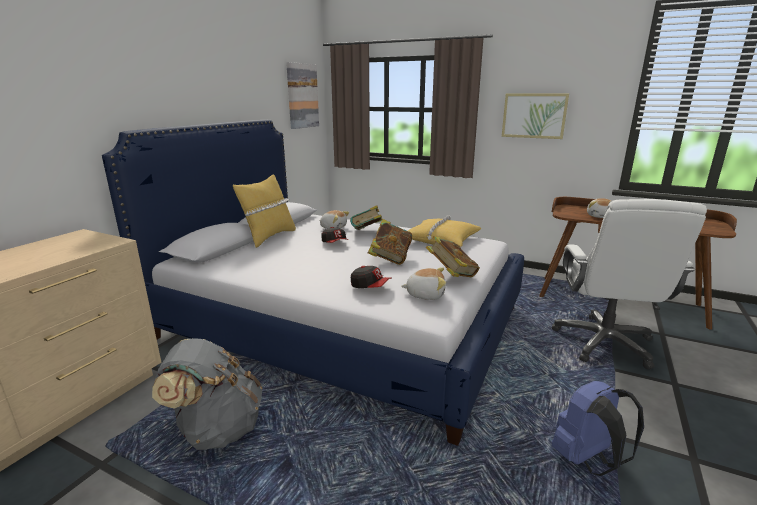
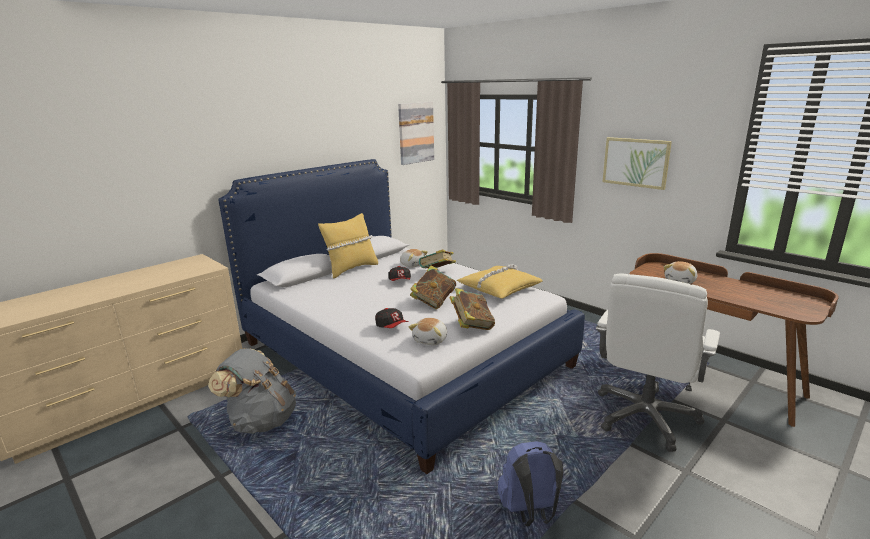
camera: 20 degrees right, 0 degrees up
plush toy [401,267,446,300] -> plush toy turned 90 degrees clockwise [409,318,447,345]

